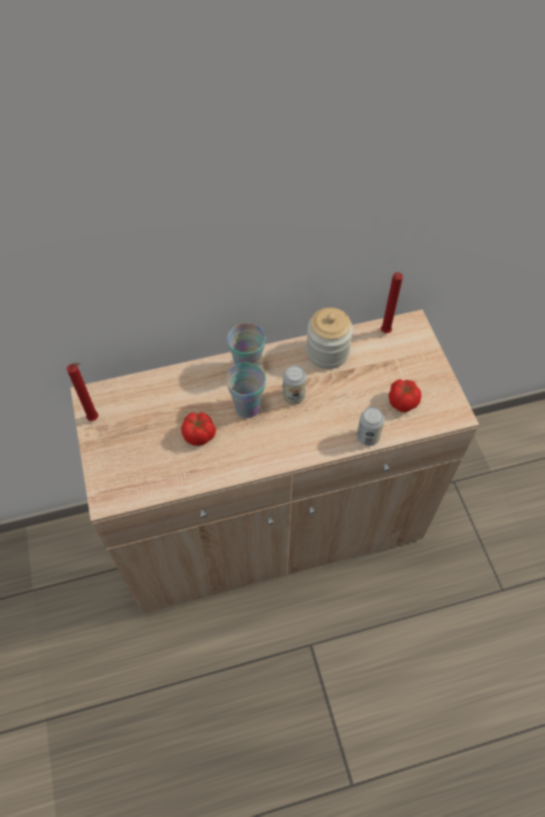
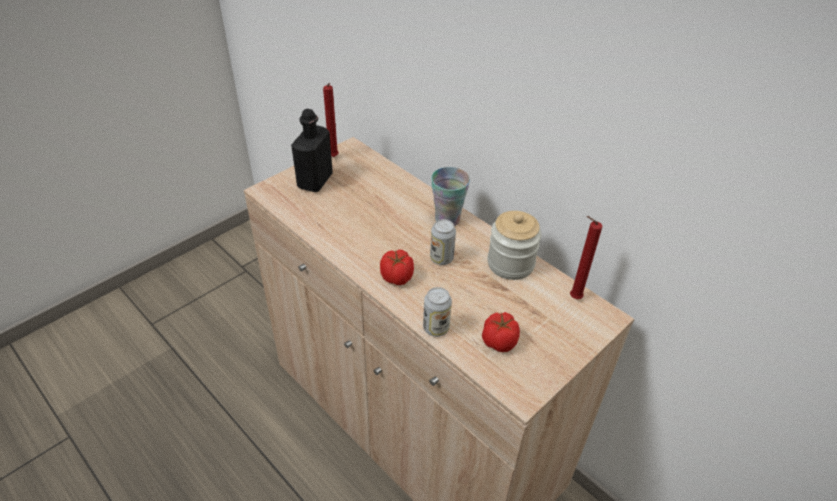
camera: 60 degrees right, 15 degrees down
tomato [181,412,216,446] -> tomato moved to [380,250,414,285]
cup [226,363,266,418] -> none
none -> black bottle [291,109,333,192]

